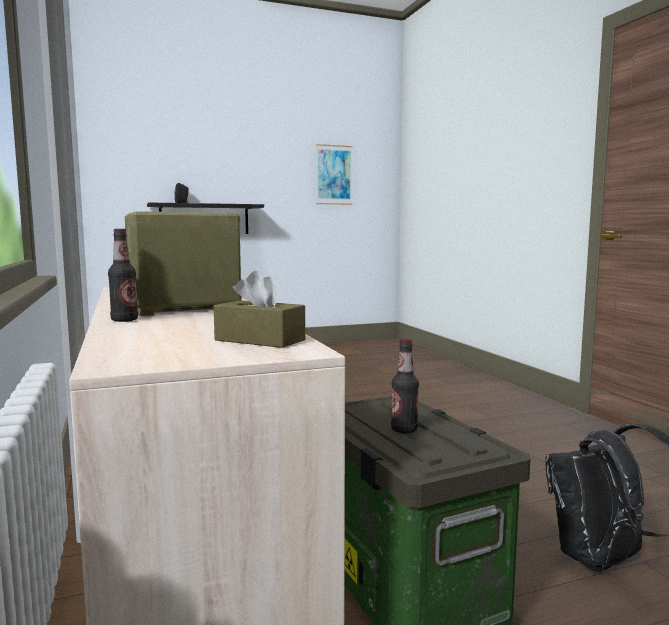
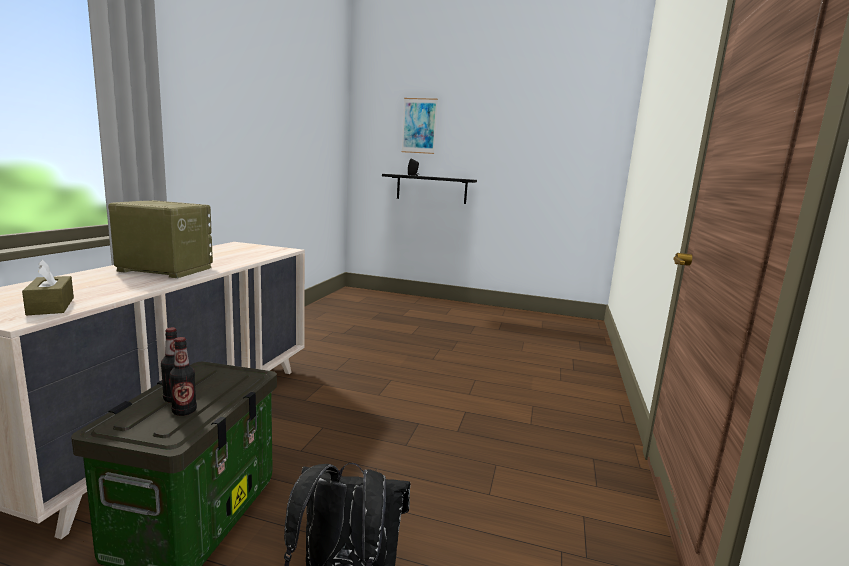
camera: 35 degrees right, 5 degrees up
bottle [108,229,138,322] -> bottle moved to [169,337,197,416]
picture [316,144,352,205] -> picture moved to [402,98,438,154]

